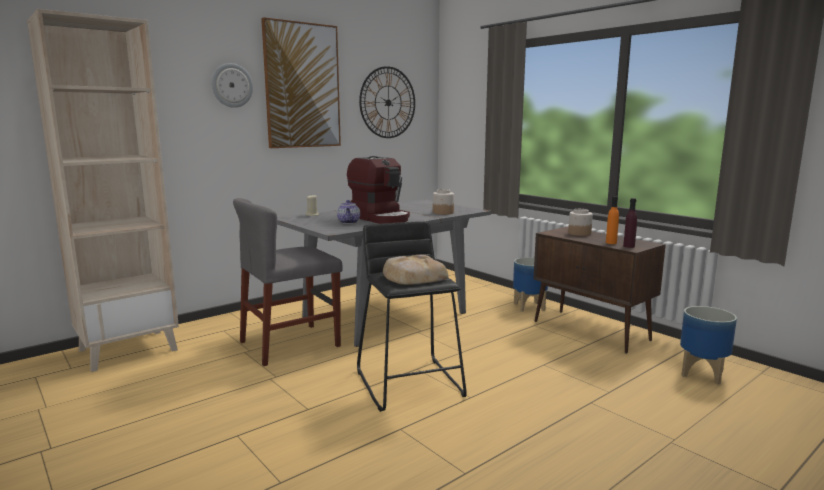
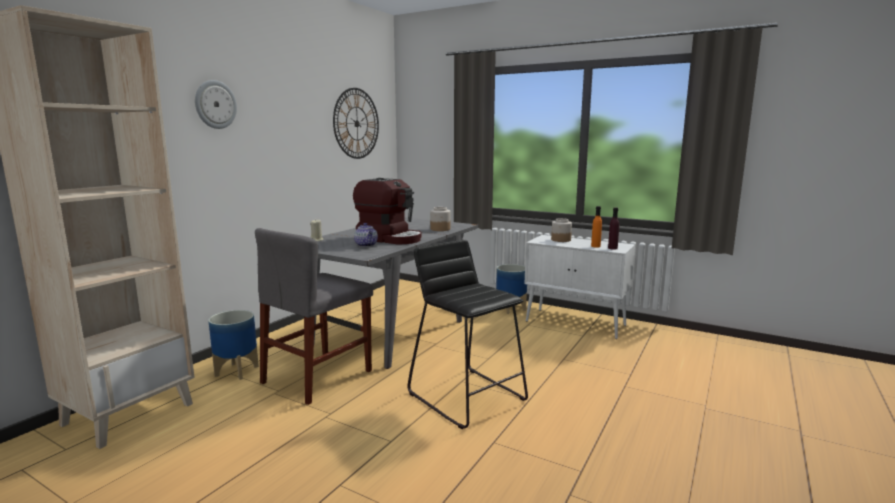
camera: 20 degrees left, 0 degrees up
picture [261,17,341,148] -> none
bread [383,255,449,285] -> none
brown cabinet [533,227,666,354] -> white cabinet [525,235,635,339]
planter [680,306,737,384] -> planter moved to [208,310,259,380]

